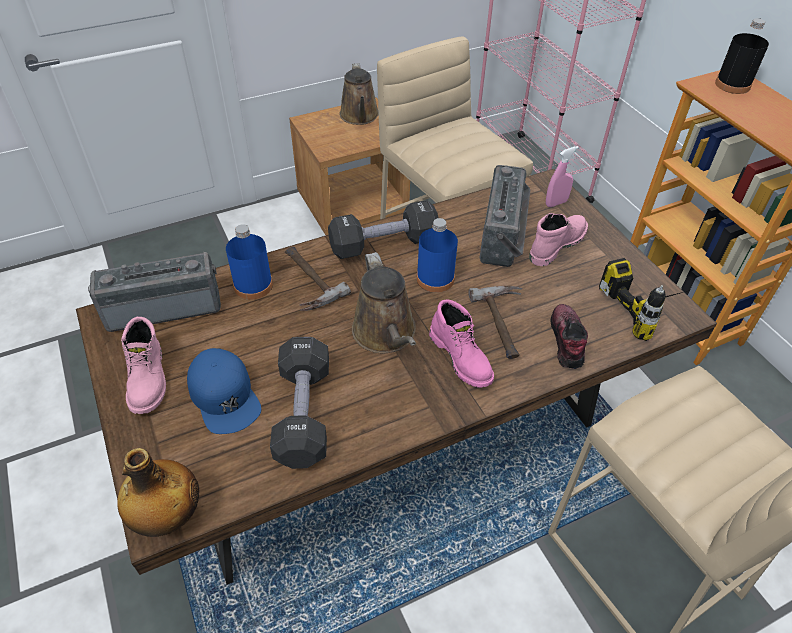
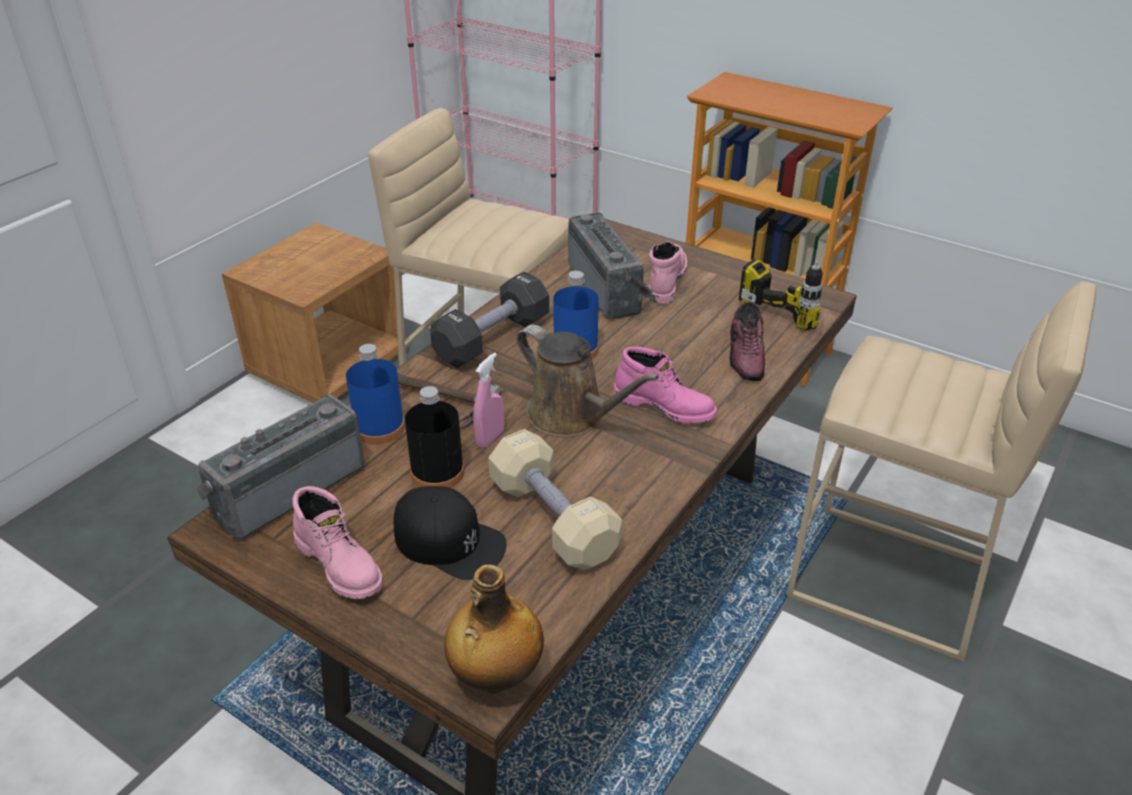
camera: 30 degrees left, 10 degrees down
blue cap [187,348,261,434] -> black cap [393,486,507,580]
black dumbbell [270,337,329,469] -> beige dumbbell [488,429,622,570]
brown watering can [340,63,379,125] -> none
hammer [468,286,522,359] -> none
pink spray bottle [546,146,579,207] -> pink spray bottle moved to [473,353,504,448]
shoe [551,304,588,369] -> shoe turned 150 degrees counterclockwise [730,302,765,381]
black bottle [715,18,769,94] -> black bottle moved to [405,386,464,488]

